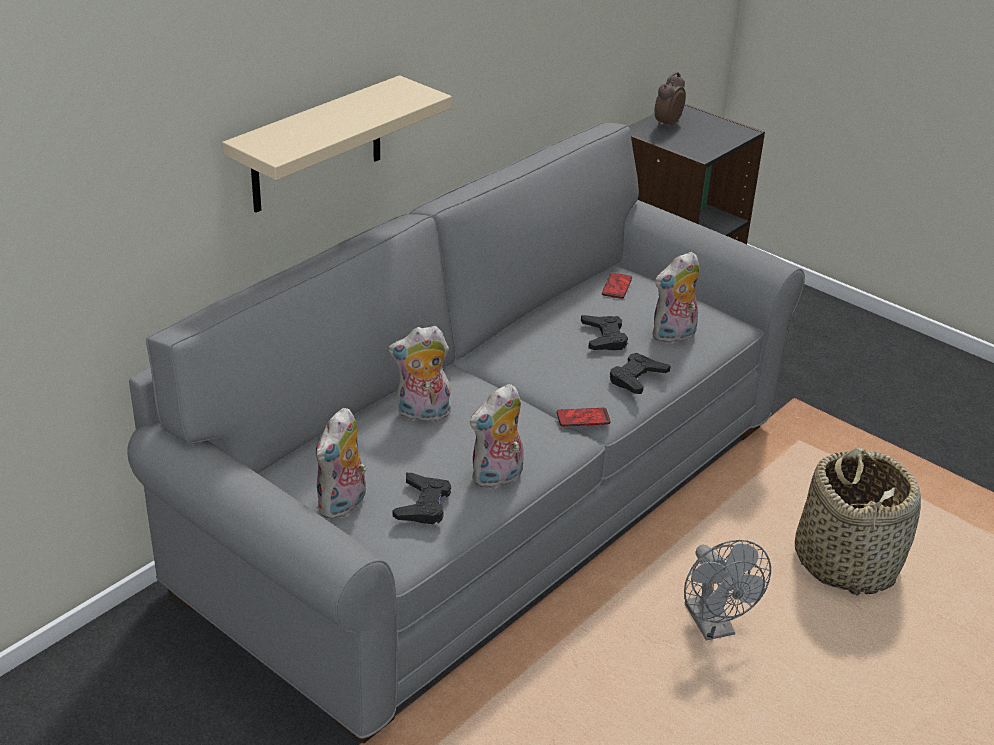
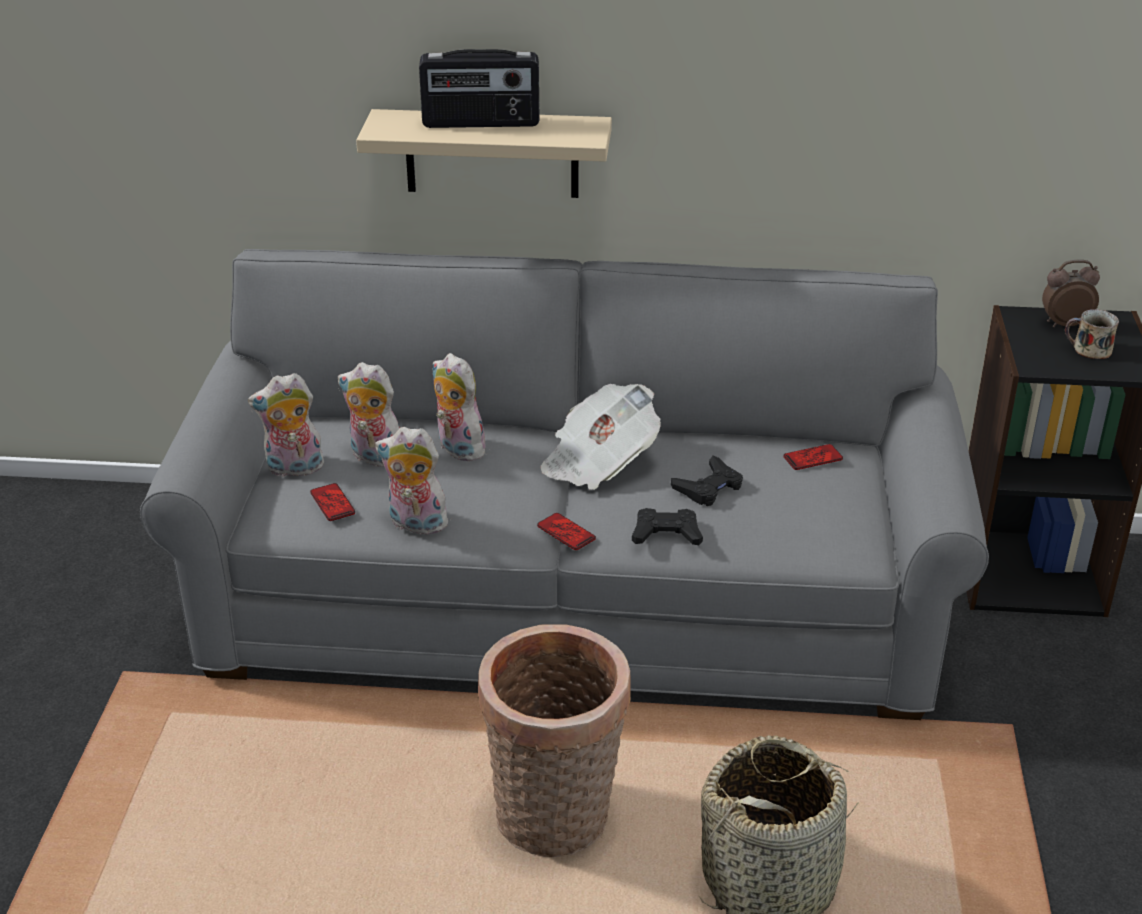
camera: 55 degrees right, 0 degrees up
black game controller [393,473,451,524] -> phone [310,483,355,521]
plush toy [653,252,700,344] -> plush toy moved to [338,362,400,467]
grey fan [684,540,771,640] -> basket [478,625,631,857]
none -> radio [419,49,540,128]
none -> newspaper [540,384,661,490]
none -> mug [1065,309,1119,359]

